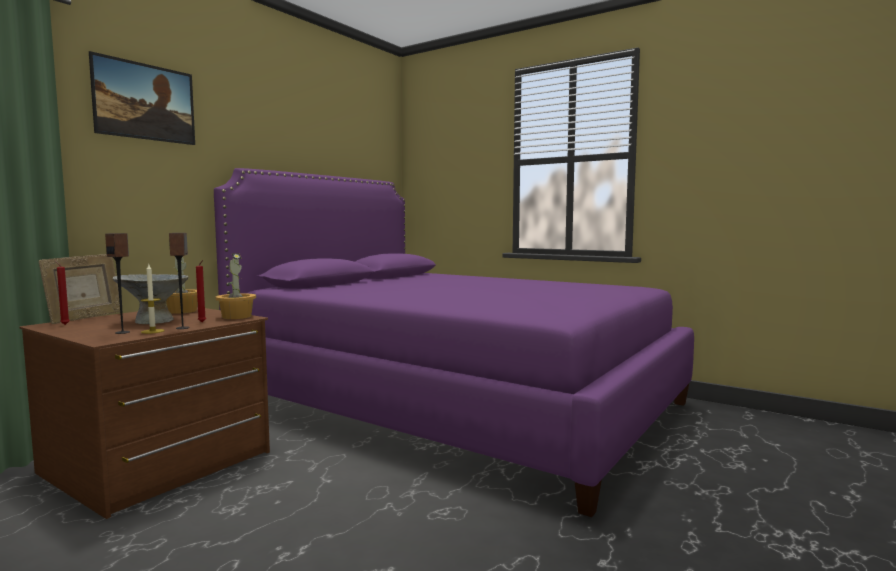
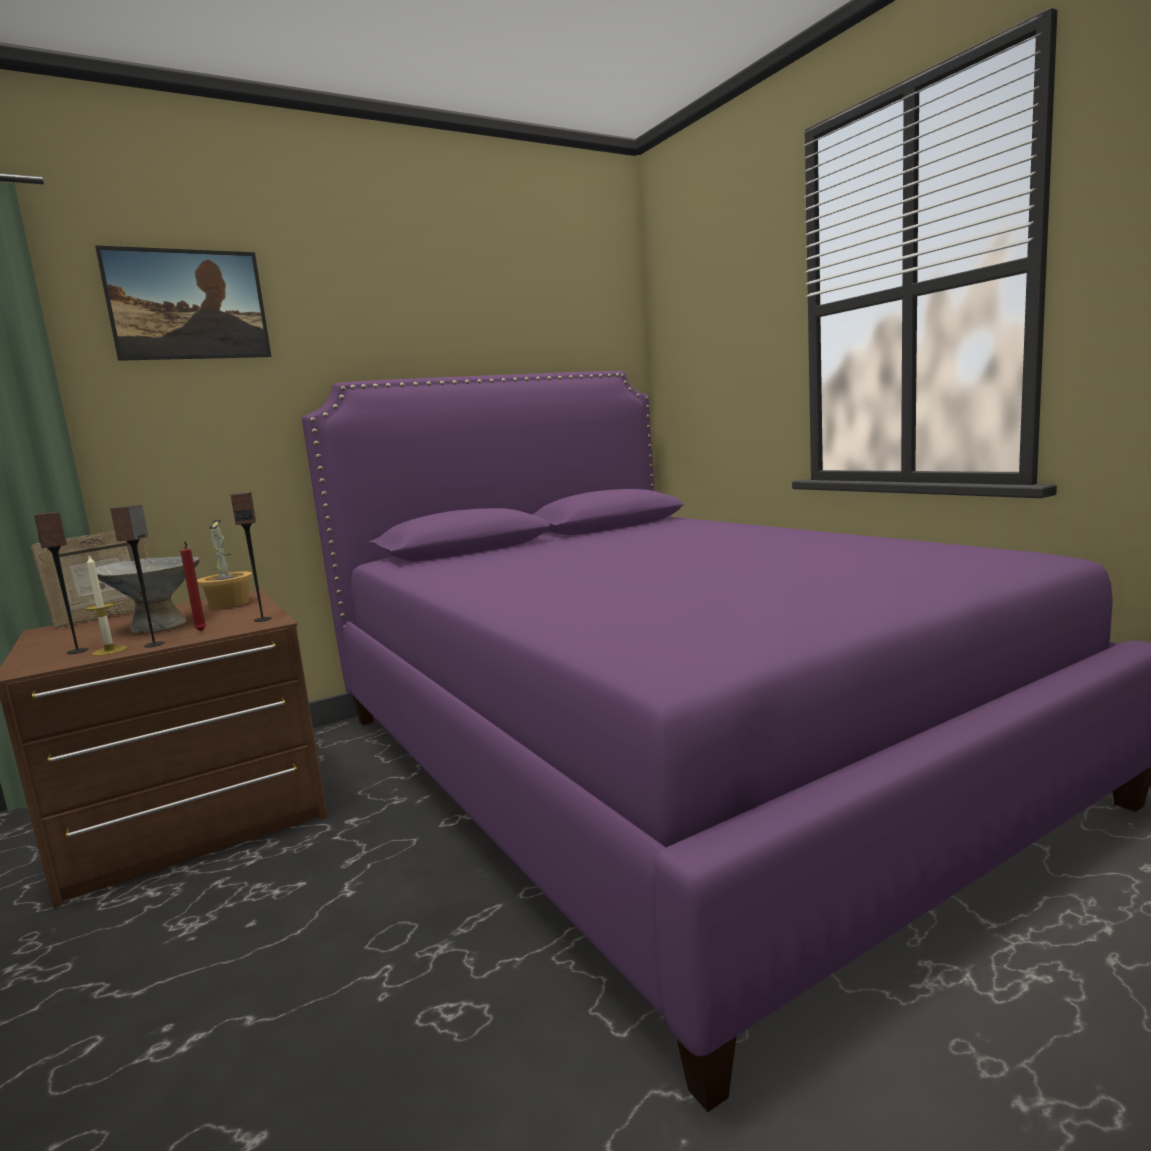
camera: 25 degrees right, 5 degrees up
red candle [55,261,70,325] -> none
potted plant [215,253,256,319] -> speaker [230,492,271,622]

